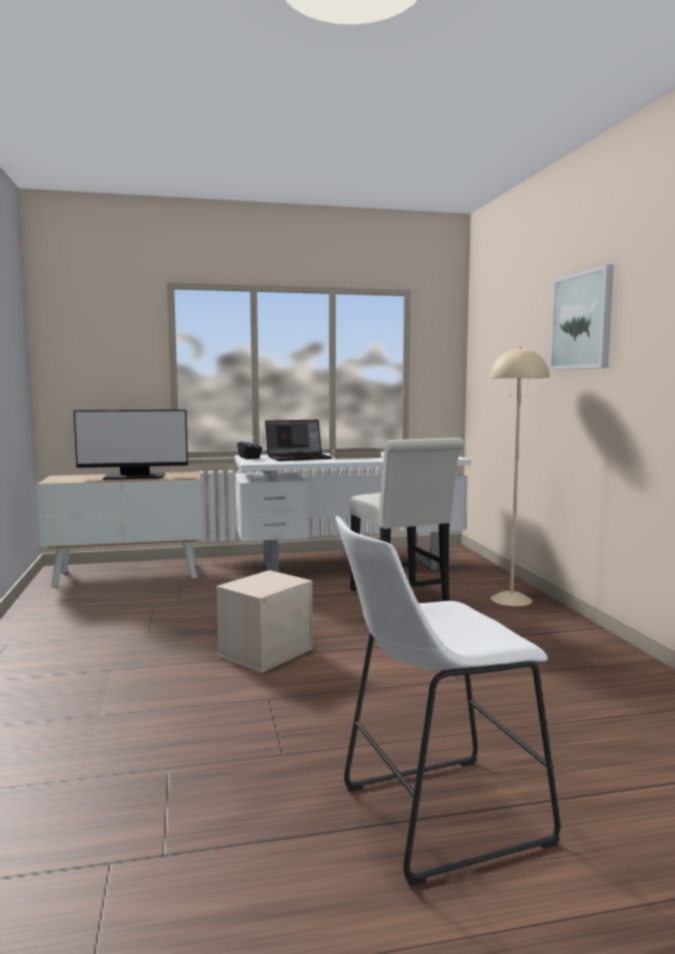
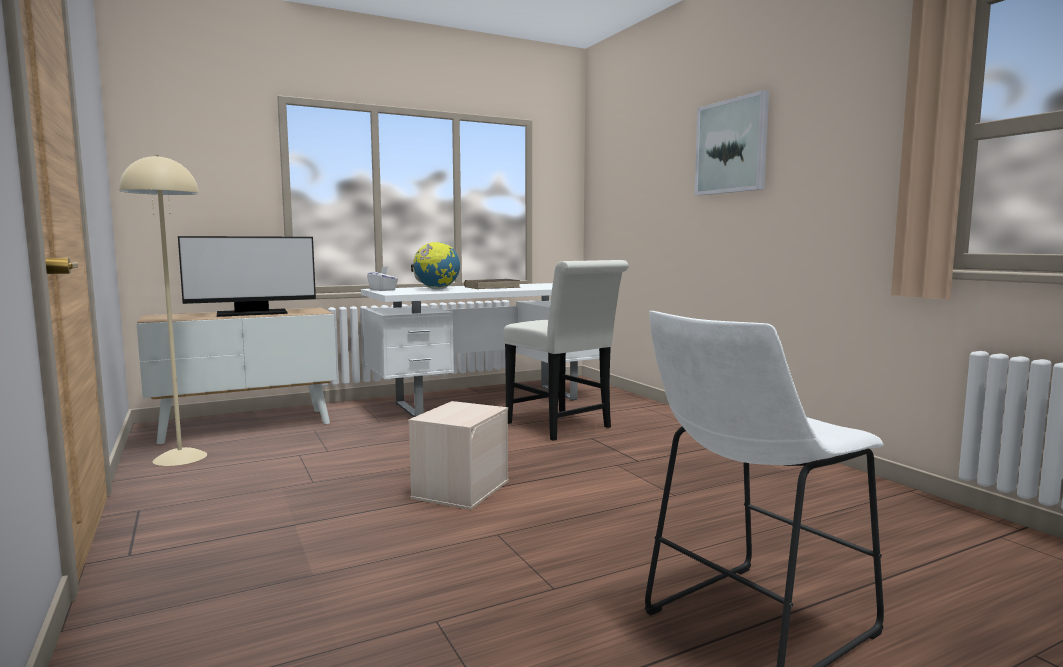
camera: 15 degrees left, 0 degrees up
black tissue box [237,436,262,459] -> white tissue box [367,267,398,291]
laptop [265,420,333,461] -> globe [411,242,460,290]
beige floor lamp [490,347,550,606] -> beige floor lamp moved to [119,154,207,466]

